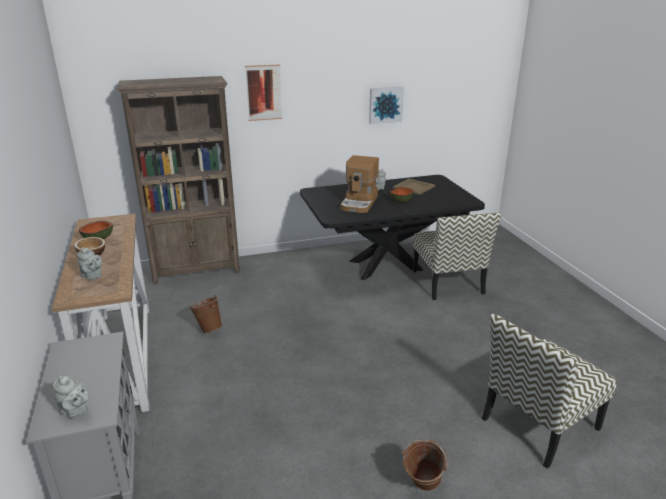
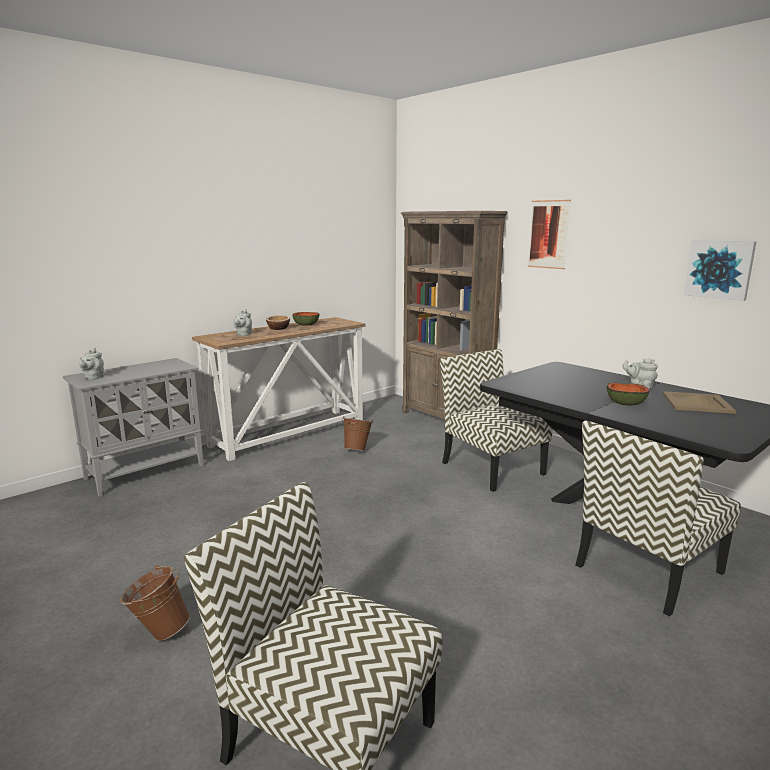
camera: 65 degrees right, 10 degrees down
coffee machine [340,155,379,213] -> none
none -> chair [440,349,553,492]

